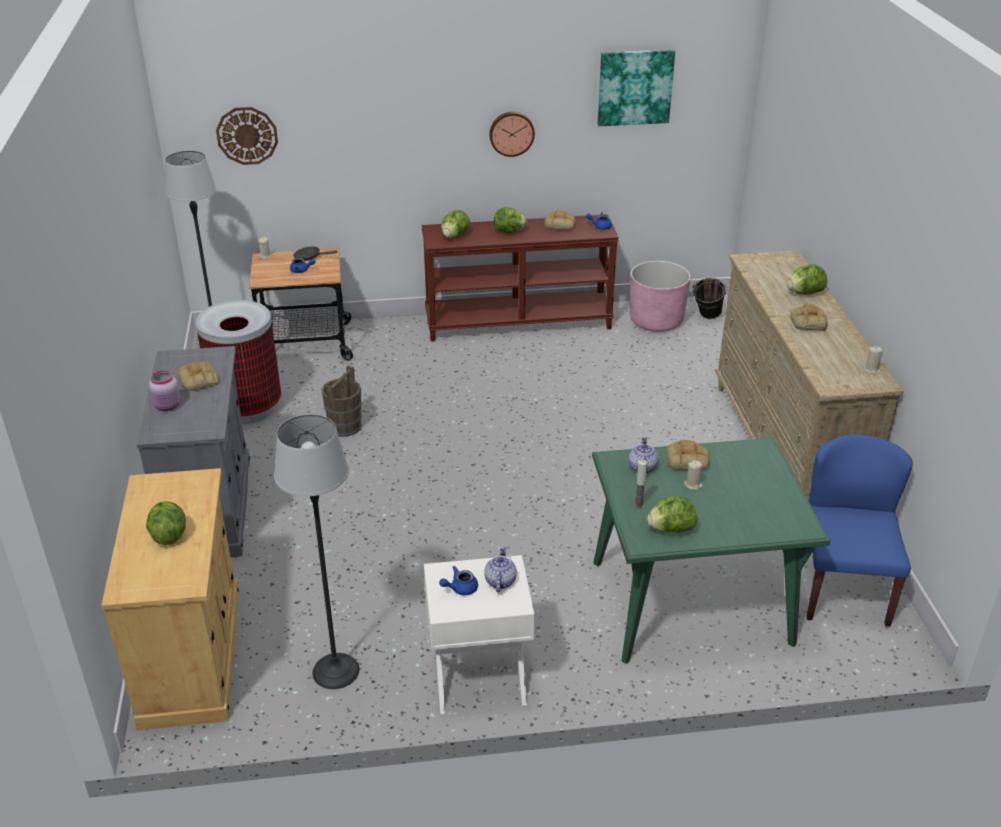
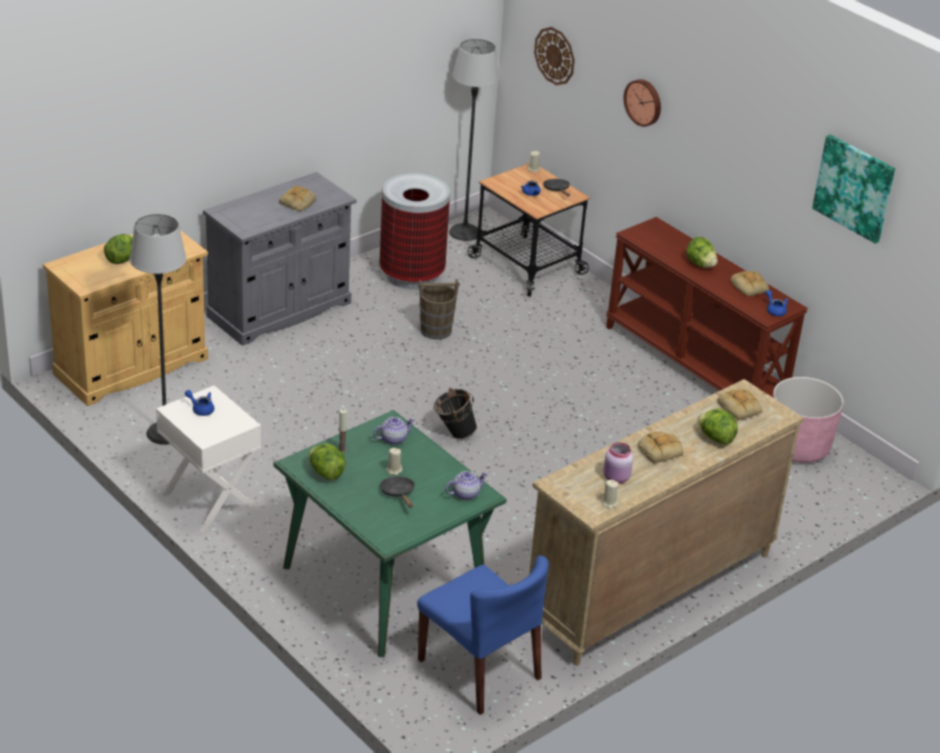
camera: 55 degrees right, 0 degrees up
pink jar [149,370,181,411] -> pink jar moved to [603,442,634,484]
lettuce [441,210,471,238] -> none
teapot [484,546,517,592] -> teapot moved to [445,471,488,500]
wall clock [489,112,535,157] -> wall clock moved to [624,79,661,127]
bread [666,440,710,470] -> bread moved to [718,389,763,420]
black bucket [693,278,727,319] -> black bucket moved to [434,388,477,439]
blue chair [802,434,913,627] -> blue chair turned 75 degrees clockwise [417,555,549,715]
none -> black frying pan [380,476,415,508]

